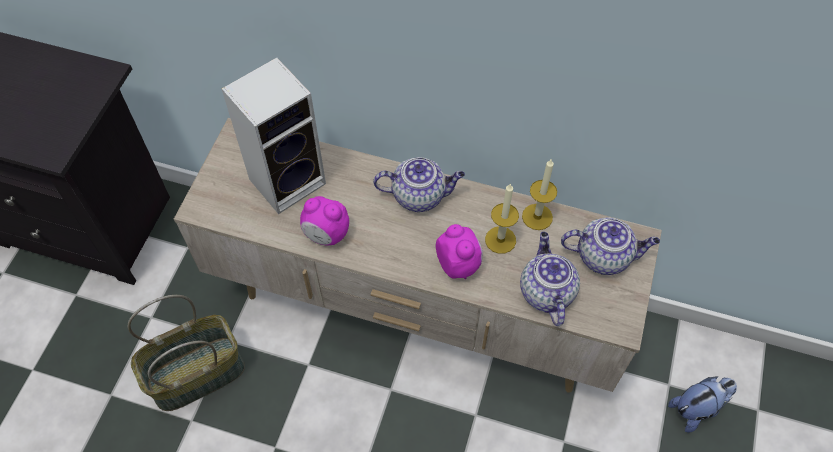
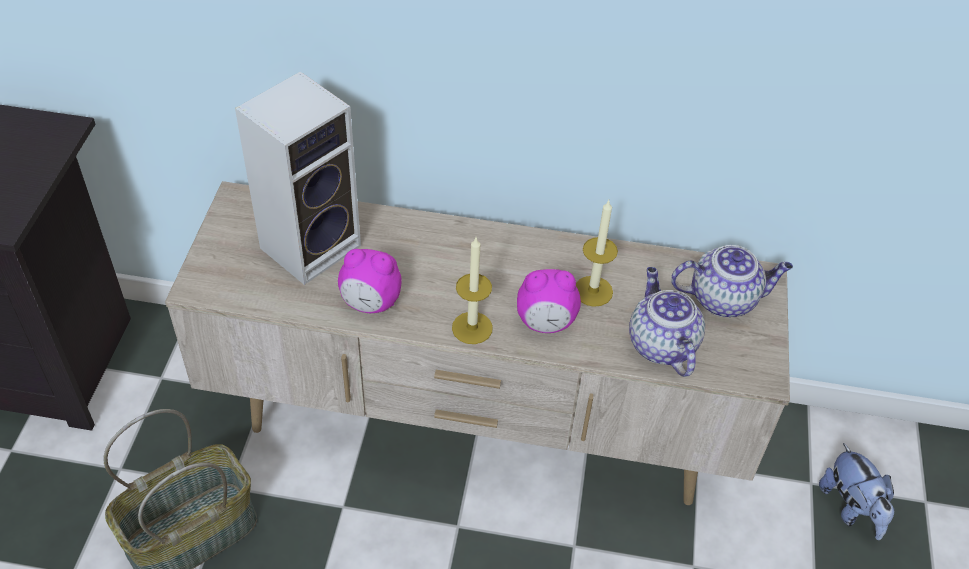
camera: 10 degrees left, 10 degrees down
teapot [373,157,465,212] -> none
alarm clock [436,224,483,279] -> alarm clock turned 120 degrees clockwise [517,269,581,333]
candle [522,160,557,230] -> candle moved to [452,238,493,344]
plush toy [668,376,737,432] -> plush toy turned 105 degrees clockwise [819,443,895,540]

